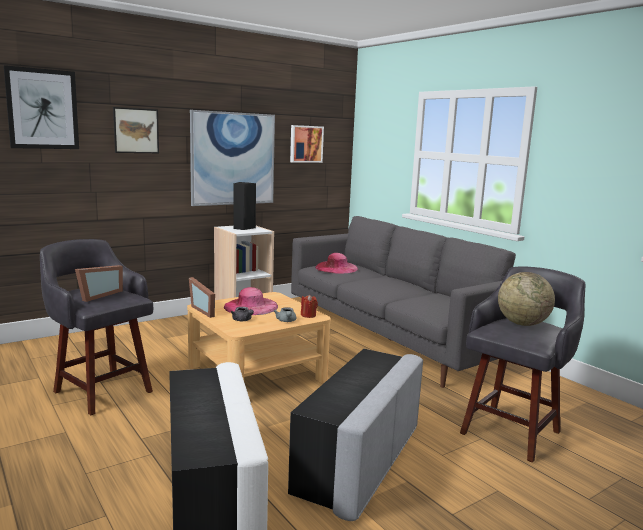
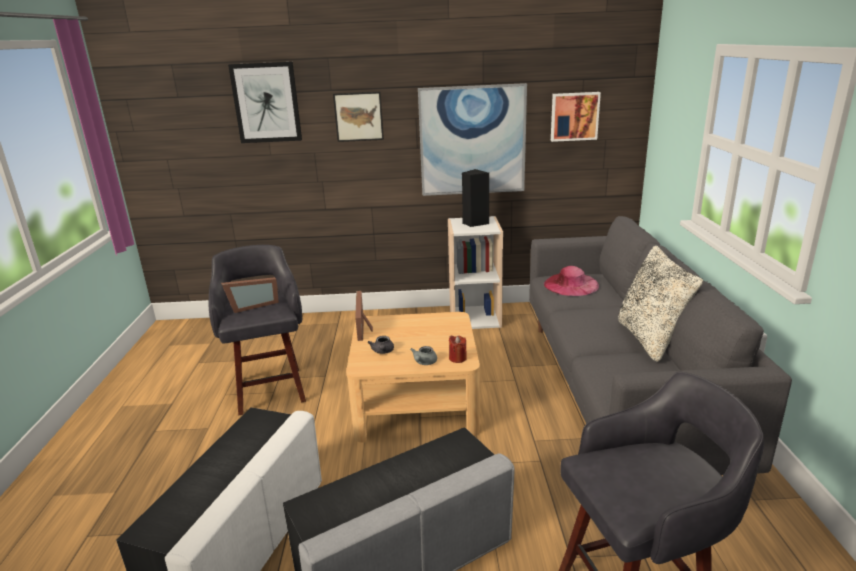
camera: 35 degrees right, 10 degrees up
pink hat [224,287,278,315] -> none
globe [498,272,555,326] -> none
none -> beige pillow [618,246,703,362]

